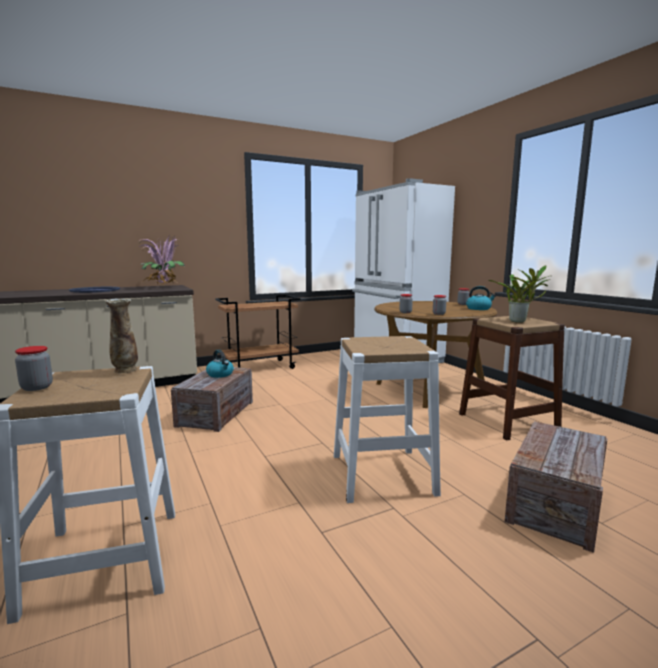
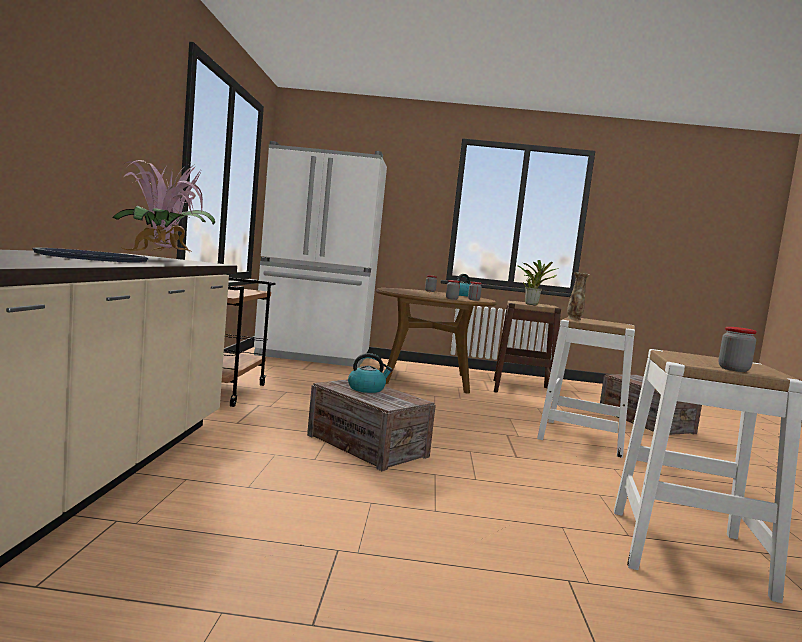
camera: 60 degrees left, 5 degrees down
vase [105,299,138,373] -> vase moved to [567,272,590,320]

